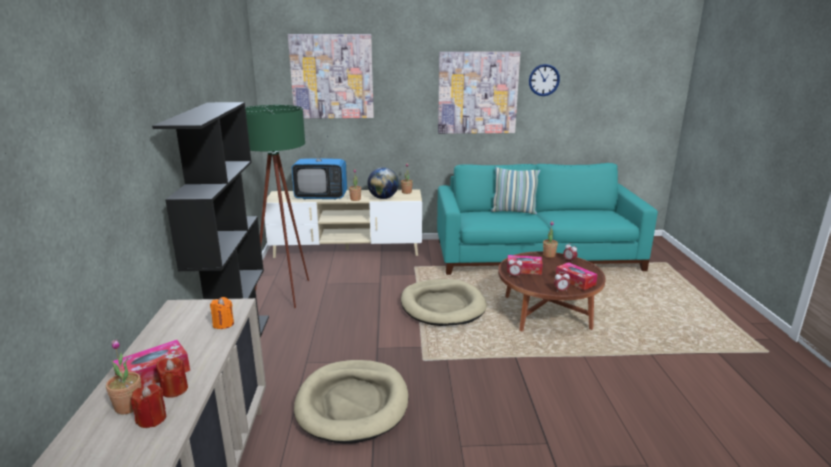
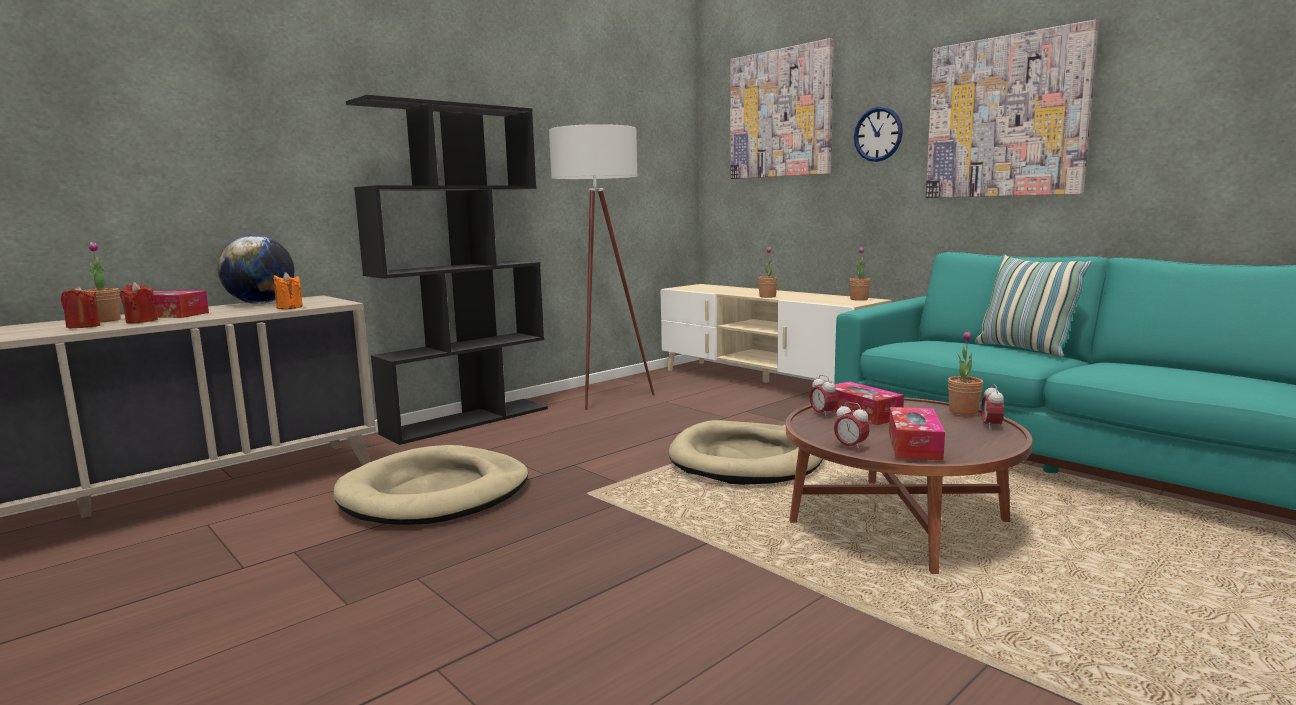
camera: 50 degrees right, 10 degrees down
green floor lamp [245,105,309,308] -> white floor lamp [549,124,654,410]
television [292,136,347,200] -> none
globe [367,168,399,199] -> globe moved to [217,235,294,304]
wall clock [529,64,560,96] -> wall clock moved to [854,107,903,162]

